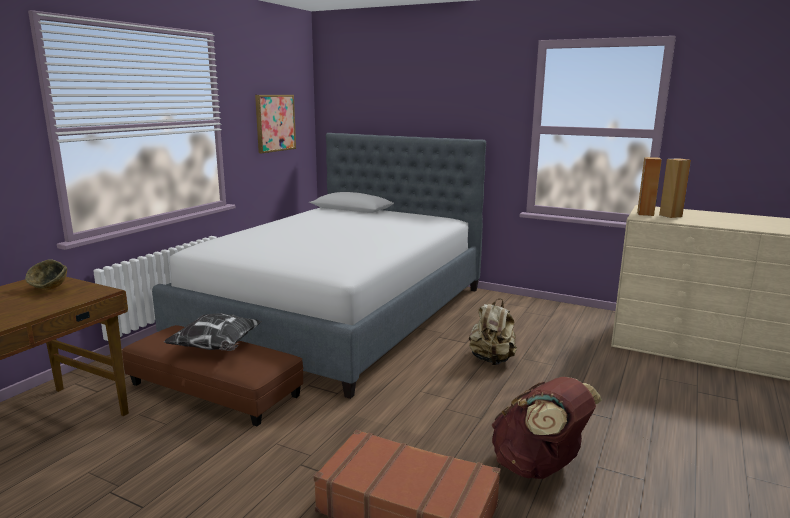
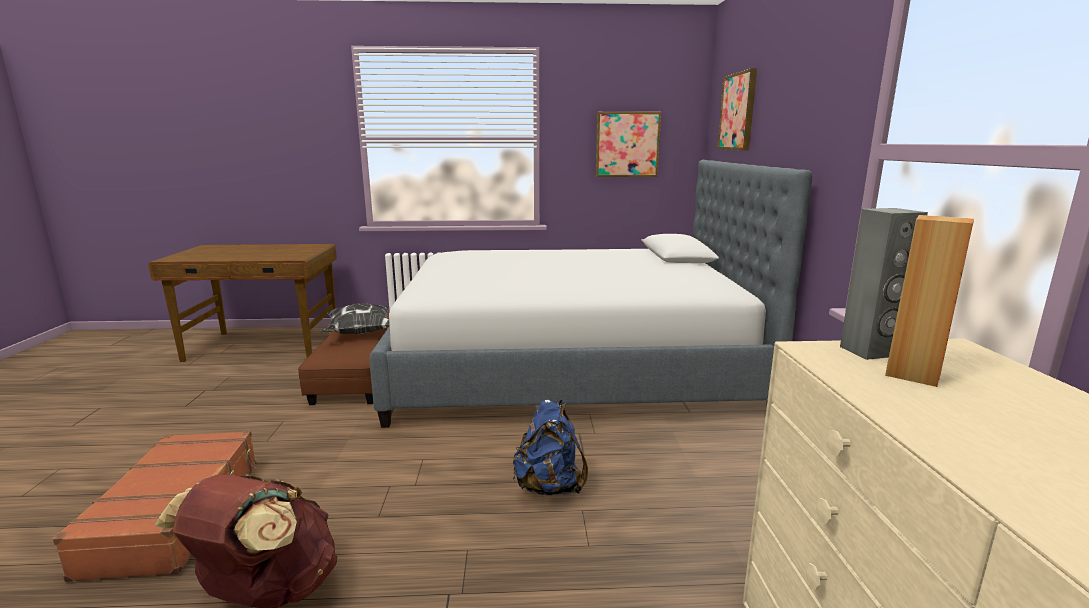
camera: 60 degrees right, 0 degrees up
bowl [25,259,67,290] -> none
beige backpack [469,298,517,365] -> blue backpack [513,400,588,495]
brown speaker [637,157,662,216] -> grey speaker [840,208,928,360]
none -> picture [717,68,757,150]

